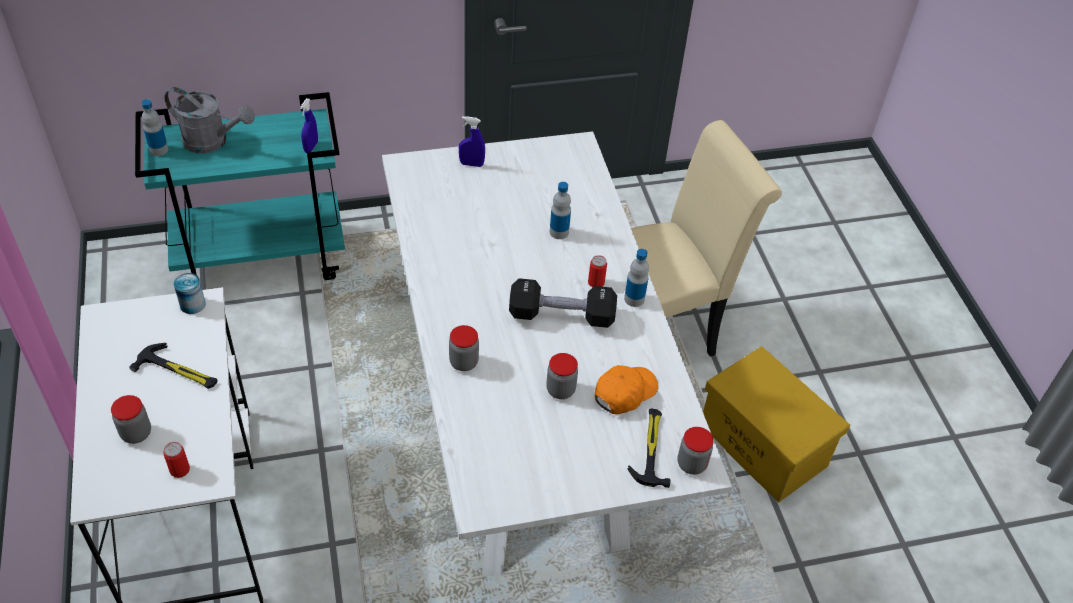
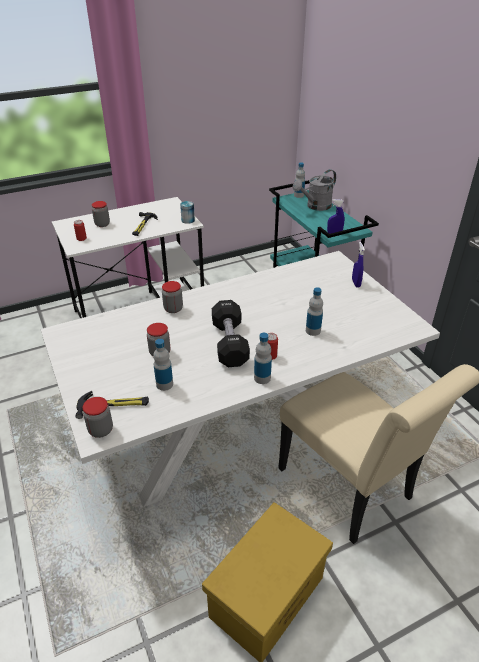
camera: 80 degrees right, 10 degrees down
grey watering can [164,87,255,154] -> grey watering can turned 45 degrees clockwise [293,169,336,211]
orange cap [595,365,658,414] -> bottle [153,339,173,391]

